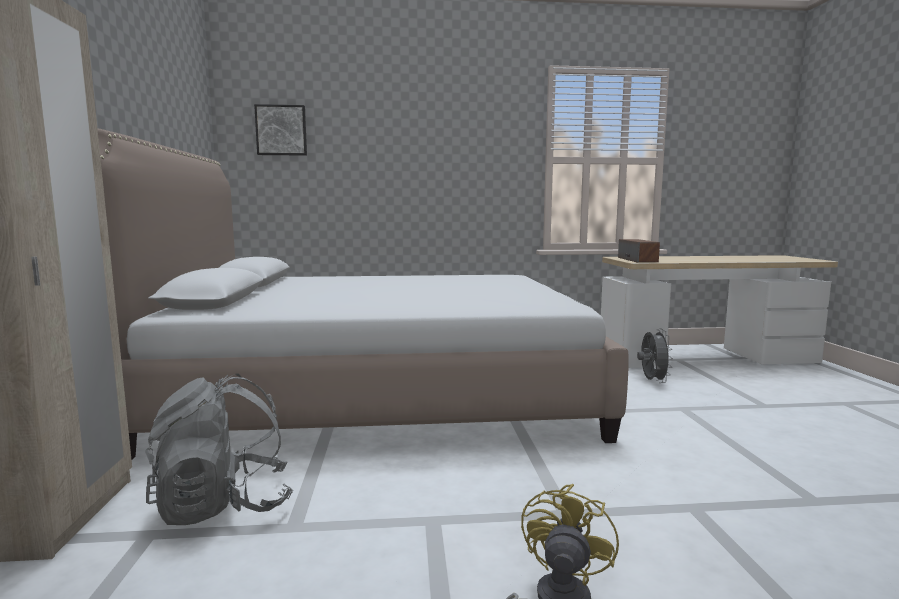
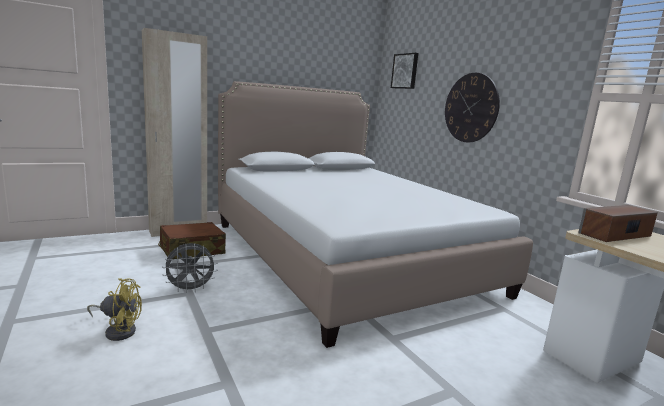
camera: 65 degrees right, 5 degrees up
grey backpack [145,373,293,525] -> brown suitcase [158,222,226,259]
grey fan [637,329,673,383] -> grey fan moved to [162,243,217,293]
none -> wall clock [445,73,500,142]

